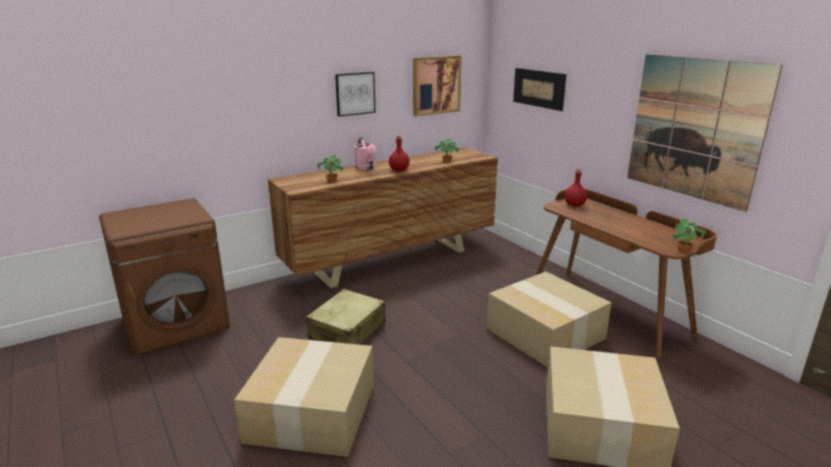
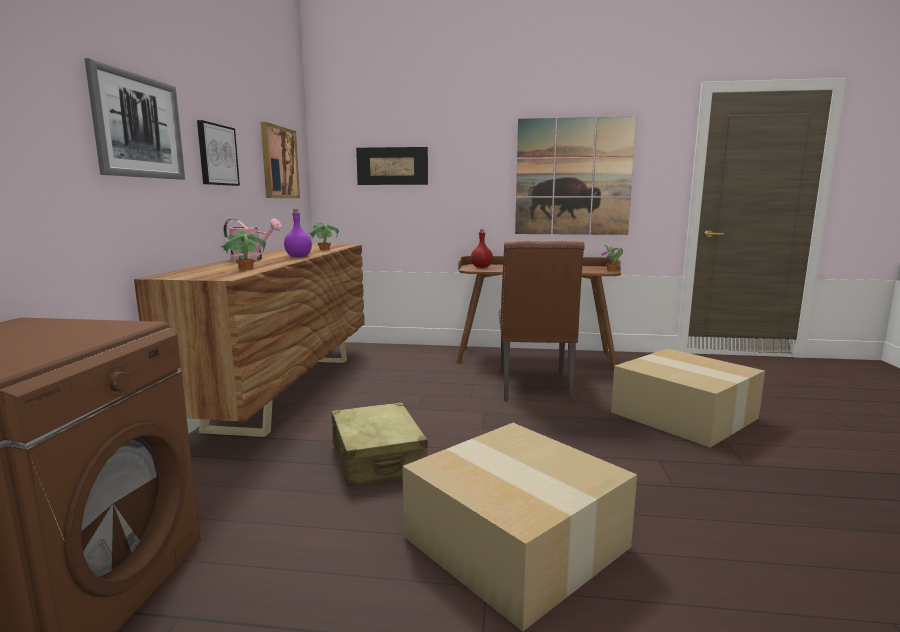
camera: 50 degrees left, 10 degrees down
red bottle [389,135,410,171] -> purple bottle [284,209,312,257]
cardboard box [487,272,612,367] -> brown chair [499,241,585,402]
none -> picture [85,58,185,180]

